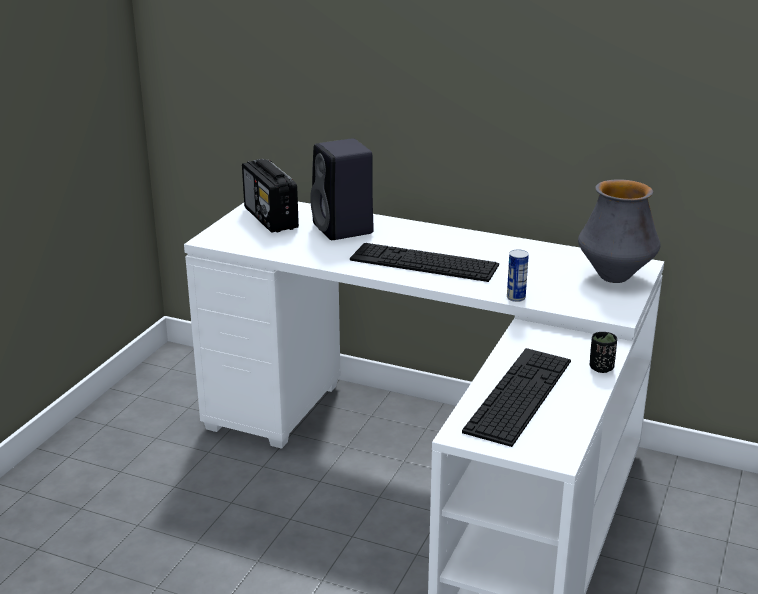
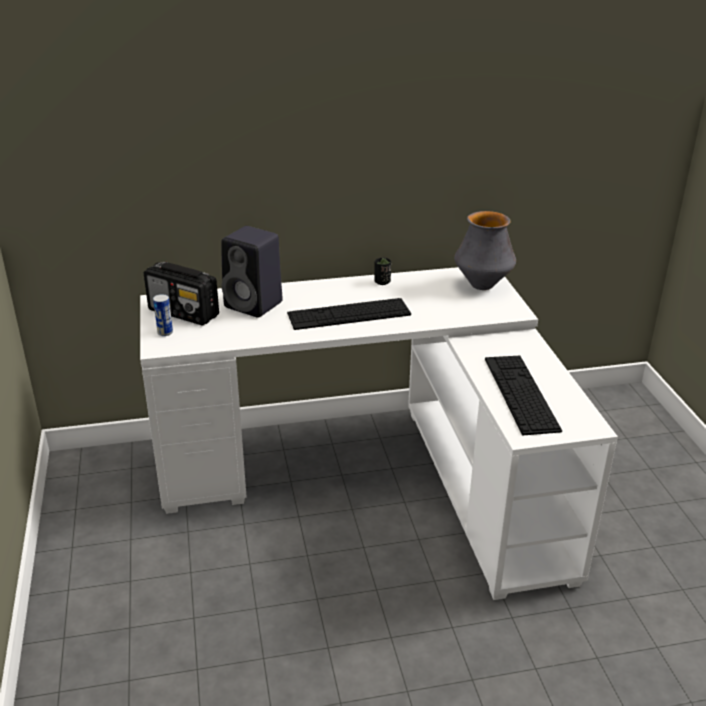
camera: 35 degrees left, 5 degrees up
can [507,249,529,302] -> can moved to [153,294,173,336]
black cup [589,332,617,373] -> black cup moved to [374,258,391,285]

